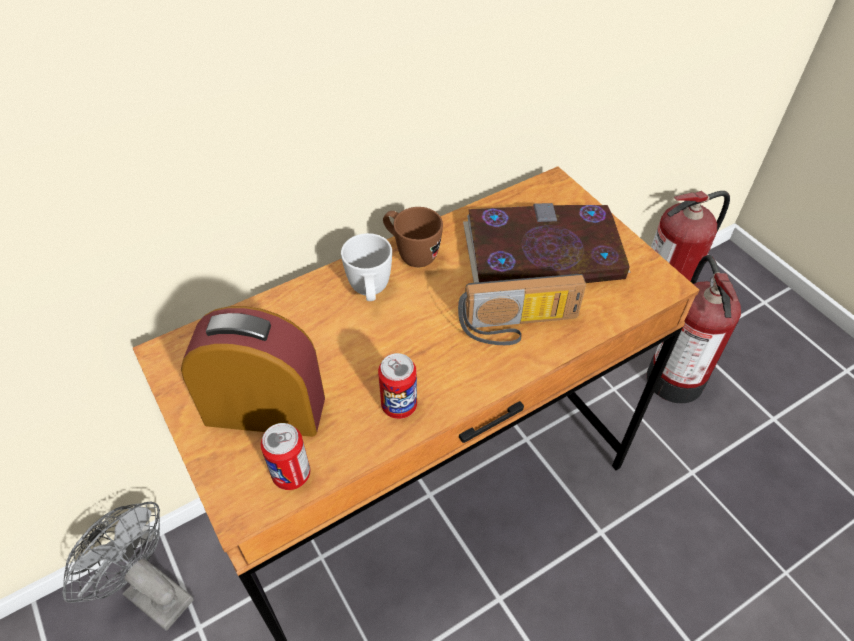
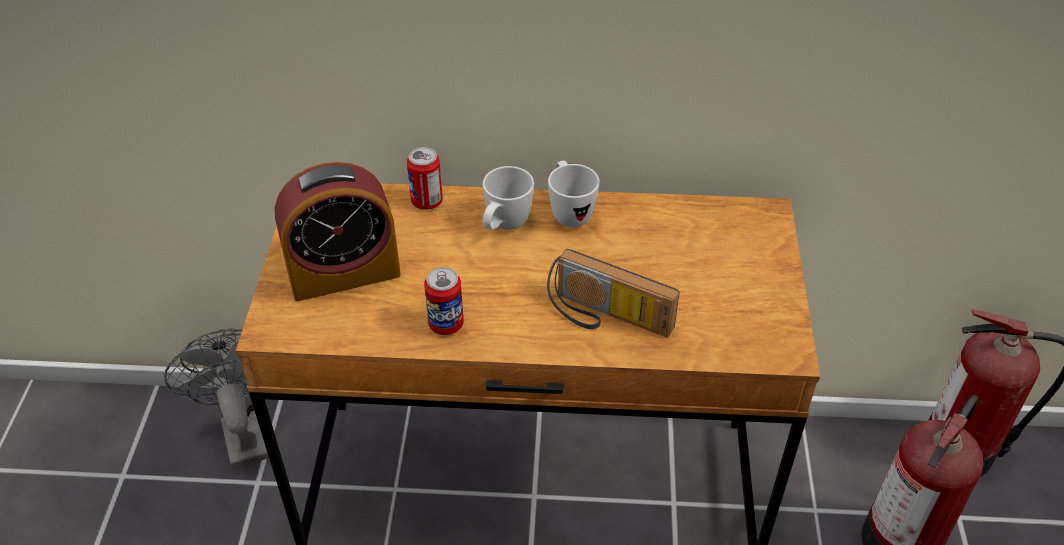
camera: 35 degrees right, 5 degrees down
alarm clock [181,306,325,437] -> alarm clock turned 120 degrees clockwise [275,162,401,301]
can [261,423,310,490] -> can moved to [407,147,443,210]
brown mug [383,207,443,267] -> white mug [548,161,600,227]
book [463,203,631,283] -> none

